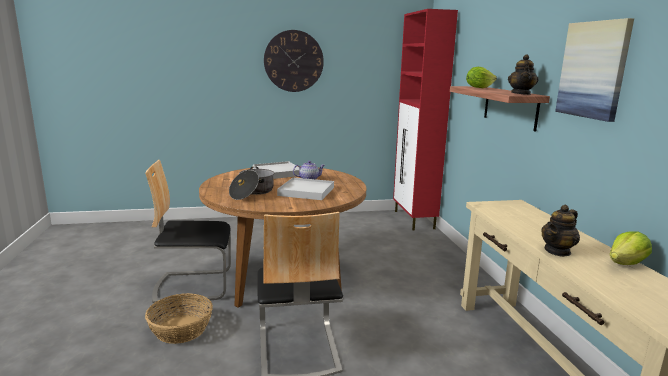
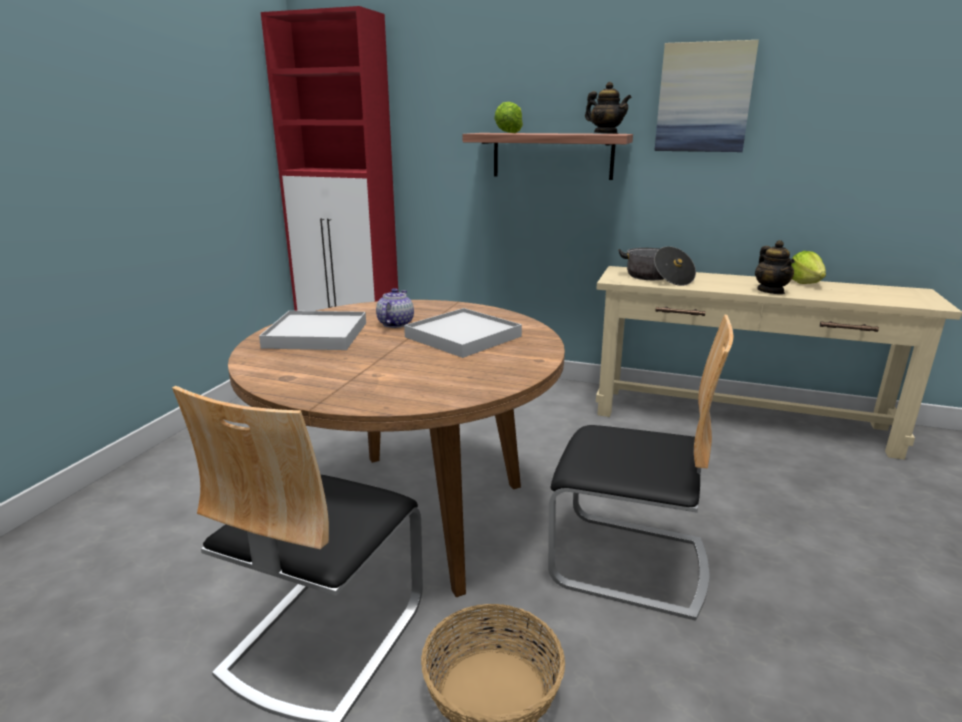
camera: 60 degrees left, 5 degrees up
cooking pot [229,167,274,200] -> cooking pot moved to [618,246,696,286]
wall clock [264,30,324,92] -> none

